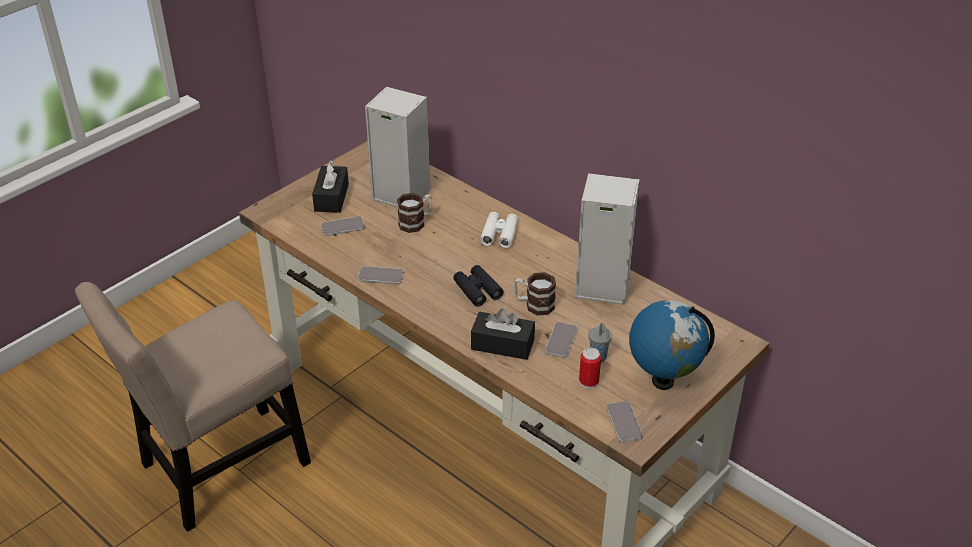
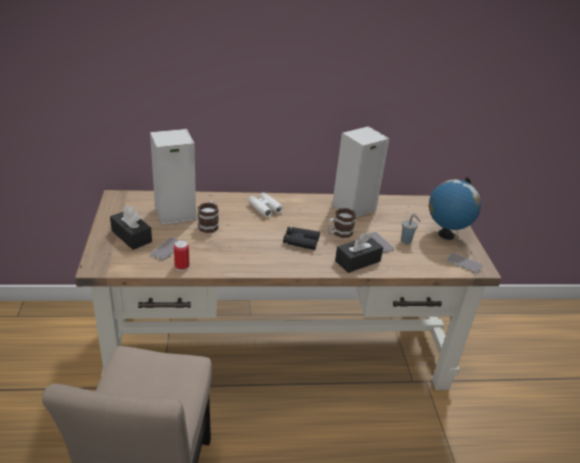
camera: 50 degrees left, 5 degrees down
phone [358,266,404,284] -> none
can [579,348,601,389] -> can moved to [174,240,189,271]

